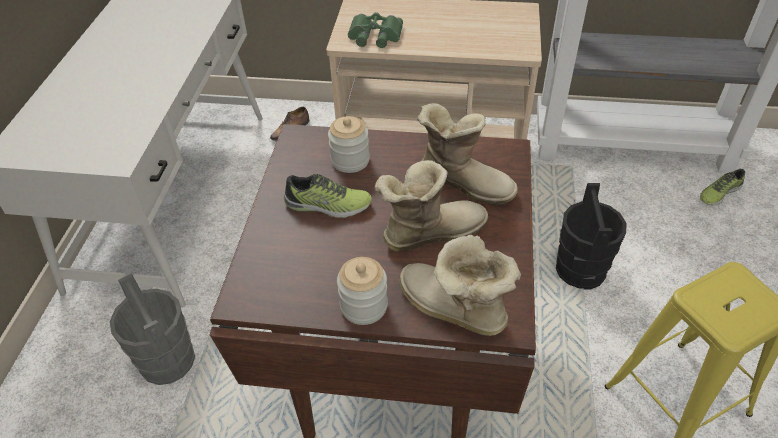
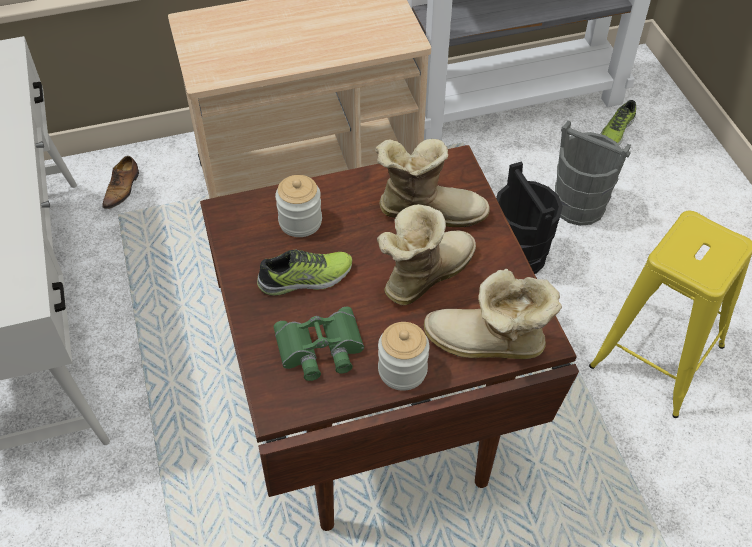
camera: 25 degrees left, 5 degrees up
grey bucket [110,273,195,385] -> grey bucket moved to [555,120,631,226]
green binoculars [348,12,403,48] -> green binoculars moved to [274,307,364,381]

